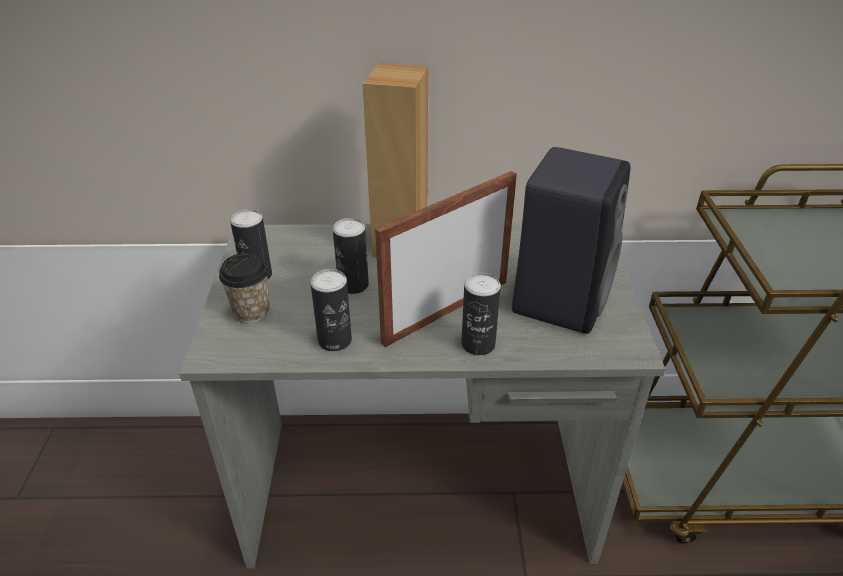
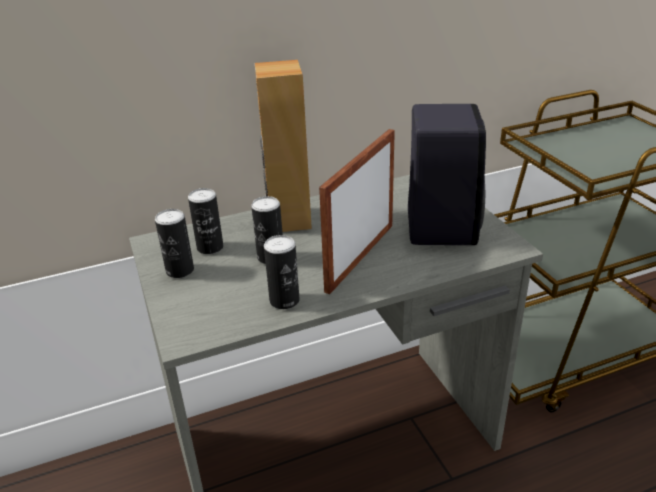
camera: 20 degrees left, 5 degrees down
cup [219,253,270,323] -> none
can [461,273,501,355] -> can moved to [188,188,223,254]

